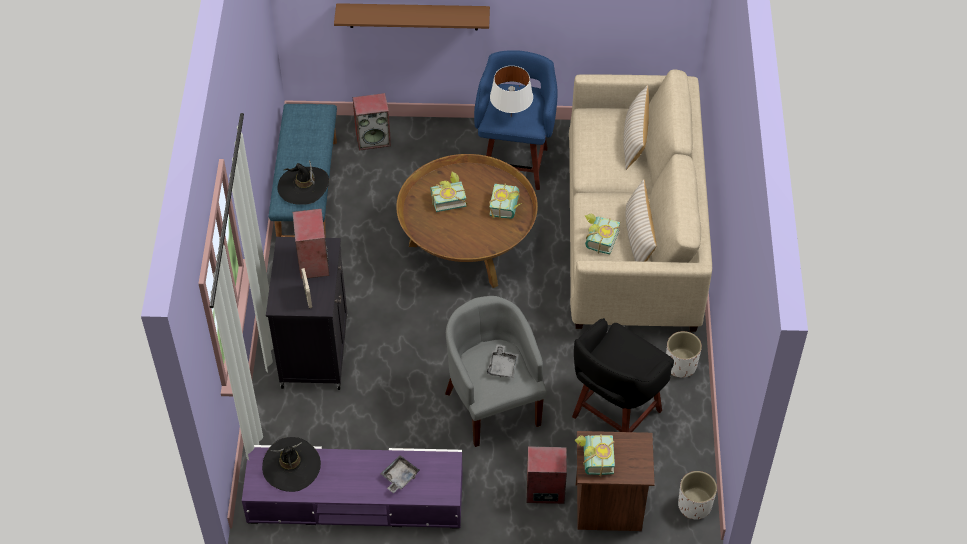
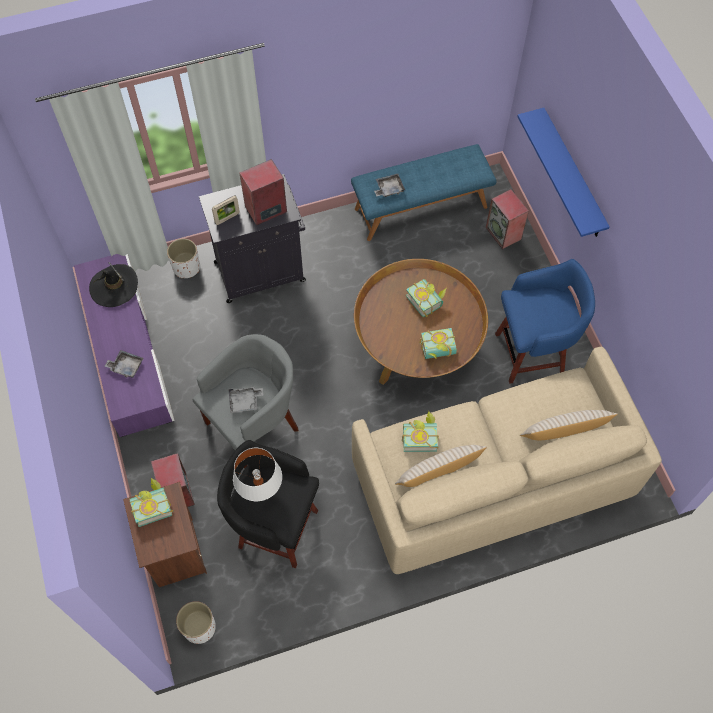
camera: 70 degrees right, 10 degrees up
black hat [277,160,329,205] -> grey tray [374,174,406,197]
brown shelf [334,3,490,30] -> blue shelf [517,108,610,237]
white table lamp [490,66,533,117] -> white table lamp moved to [233,448,282,501]
white planter [666,331,702,378] -> white planter moved to [167,238,200,278]

